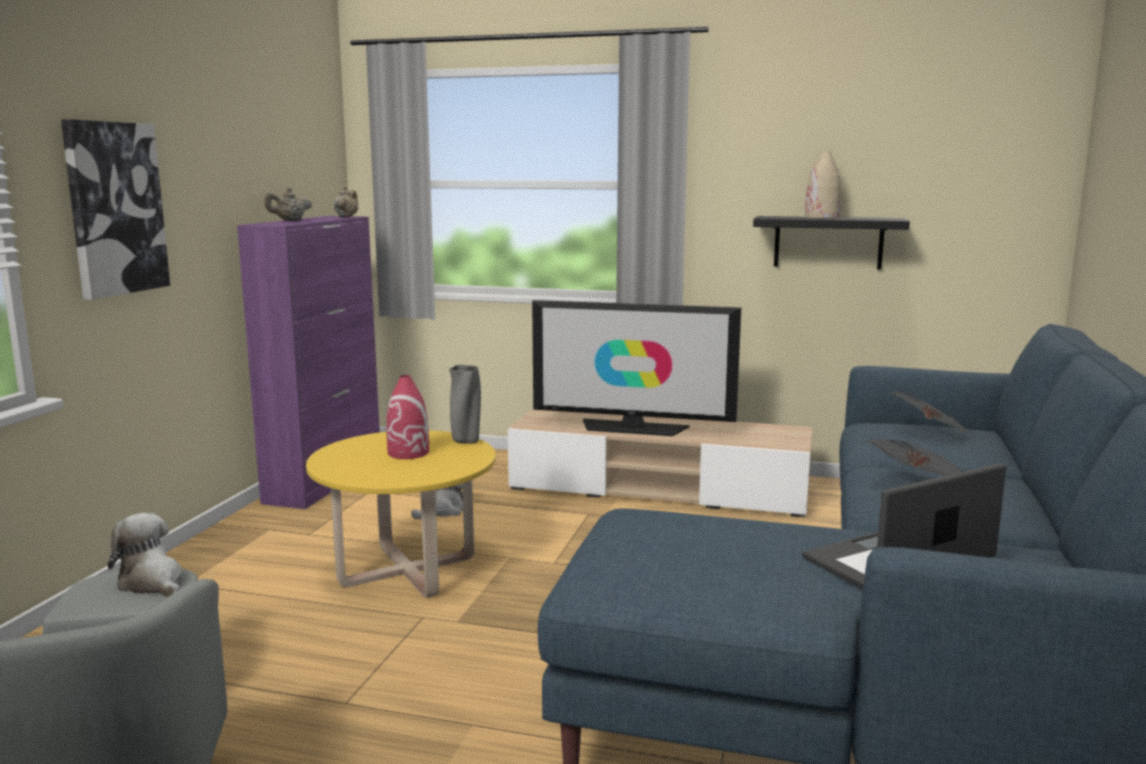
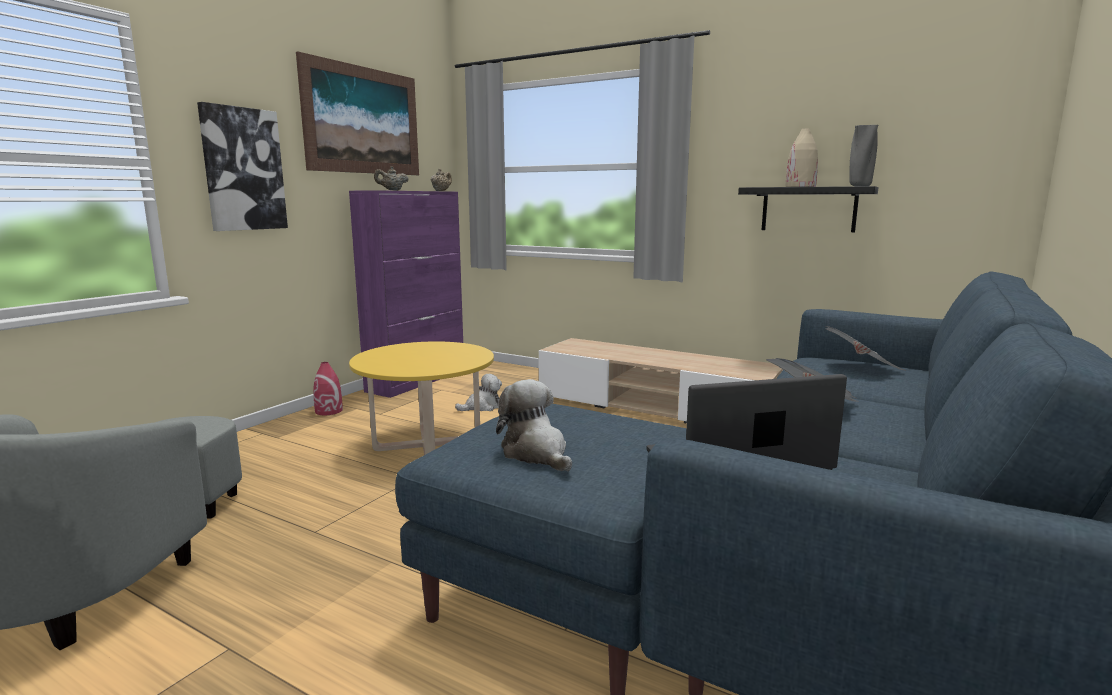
camera: 15 degrees right, 0 degrees up
plush toy [108,513,182,597] -> plush toy moved to [496,379,572,471]
red vase [387,375,429,459] -> red vase moved to [313,362,343,415]
grey vase [449,365,481,444] -> grey vase moved to [849,125,878,186]
television [532,300,741,436] -> none
none -> picture [296,52,419,175]

